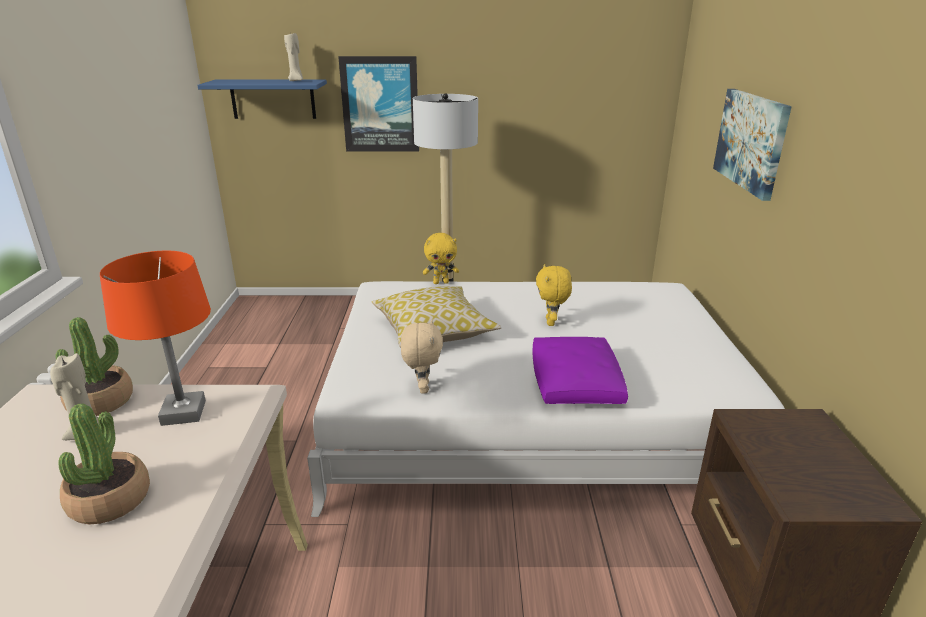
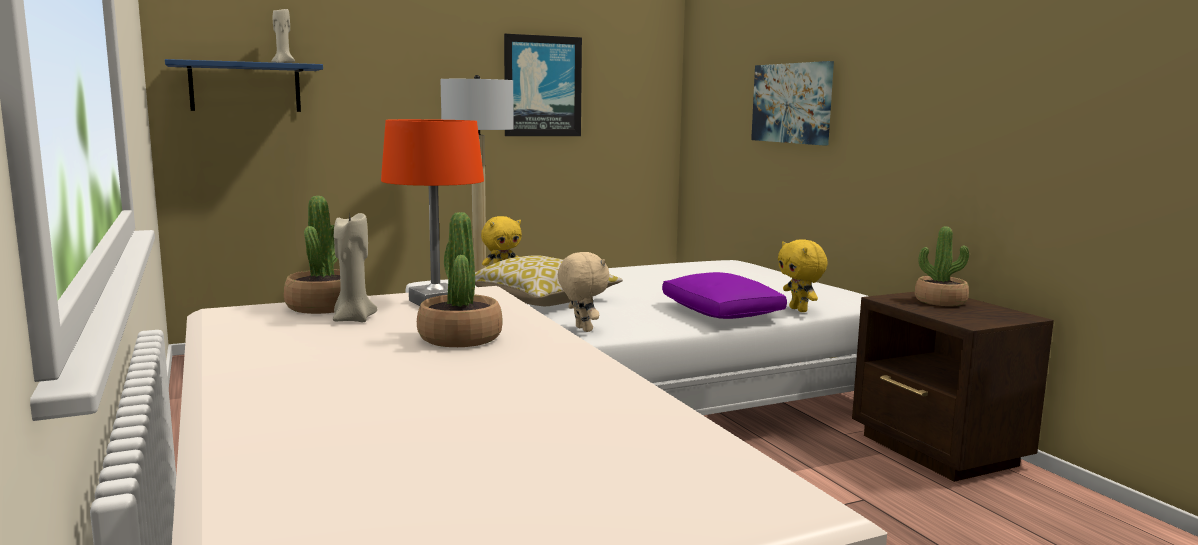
camera: 25 degrees left, 15 degrees down
picture [338,56,419,151] -> picture moved to [504,34,582,136]
yellow plush toy [536,264,572,326] -> yellow plush toy moved to [778,239,828,312]
none -> potted plant [914,226,969,306]

